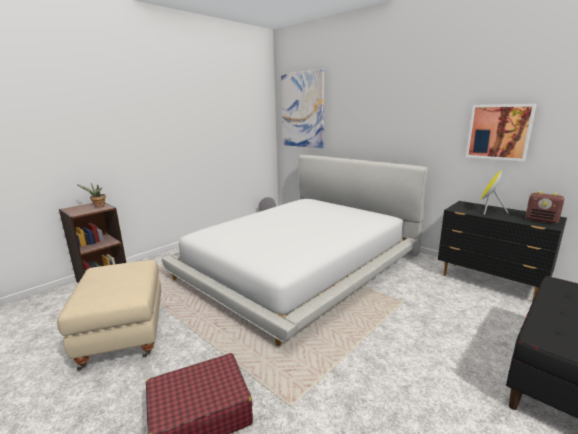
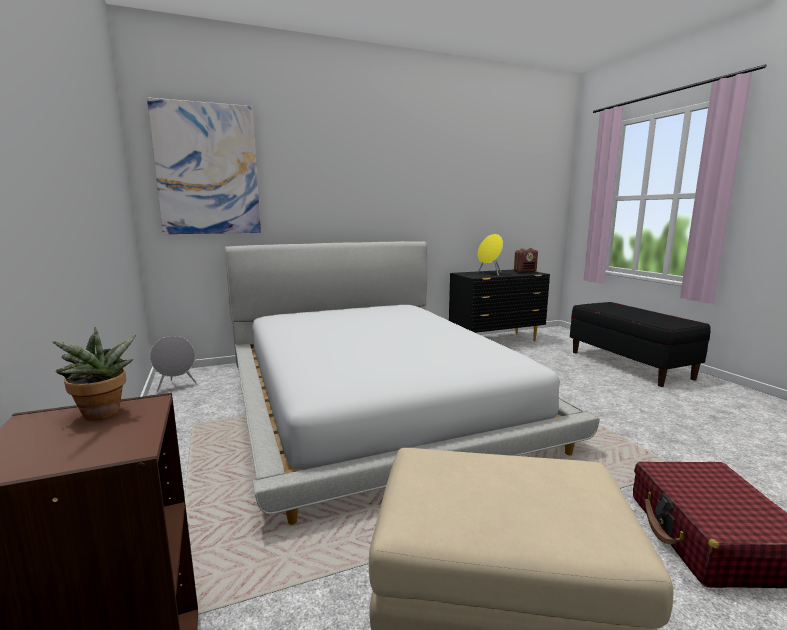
camera: 65 degrees left, 5 degrees down
picture [466,104,536,161] -> none

